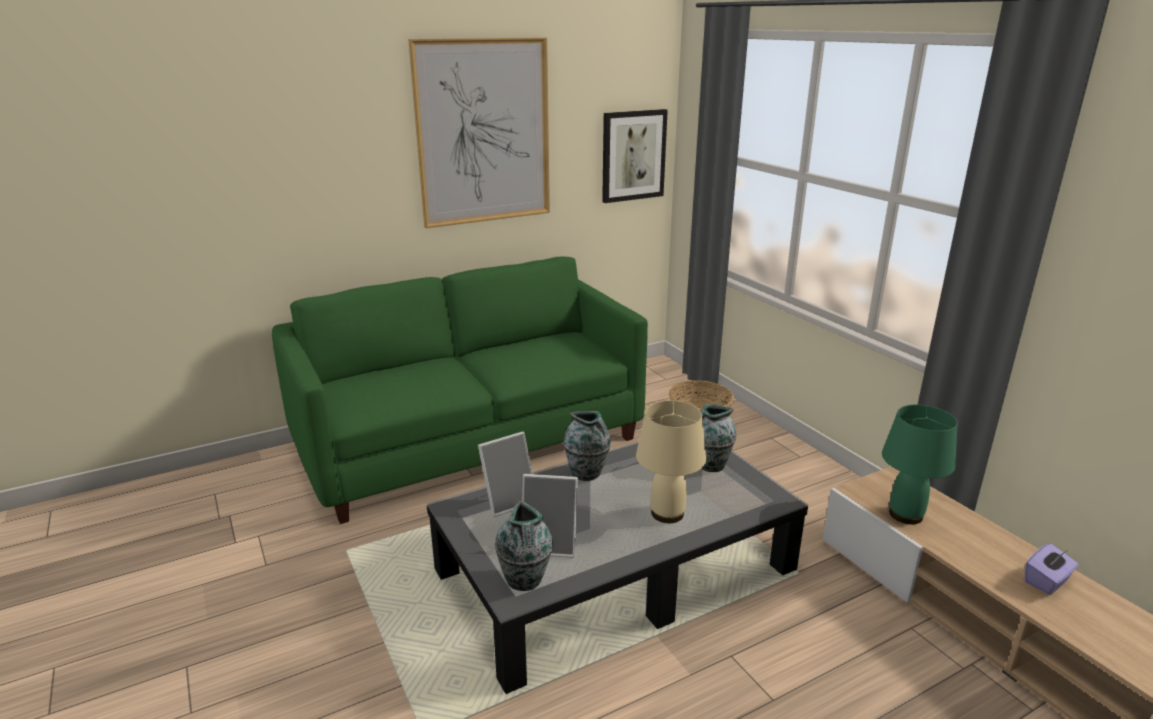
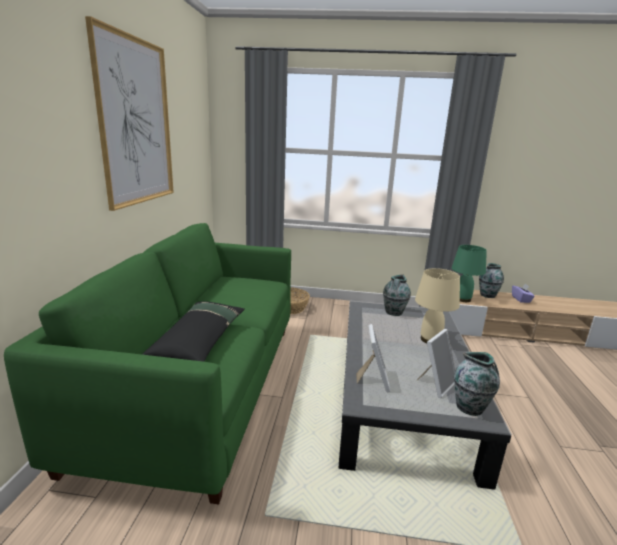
camera: 55 degrees left, 5 degrees down
vase [563,411,611,481] -> vase moved to [479,263,504,298]
picture [602,109,668,203] -> none
none -> black pillow [142,301,245,362]

